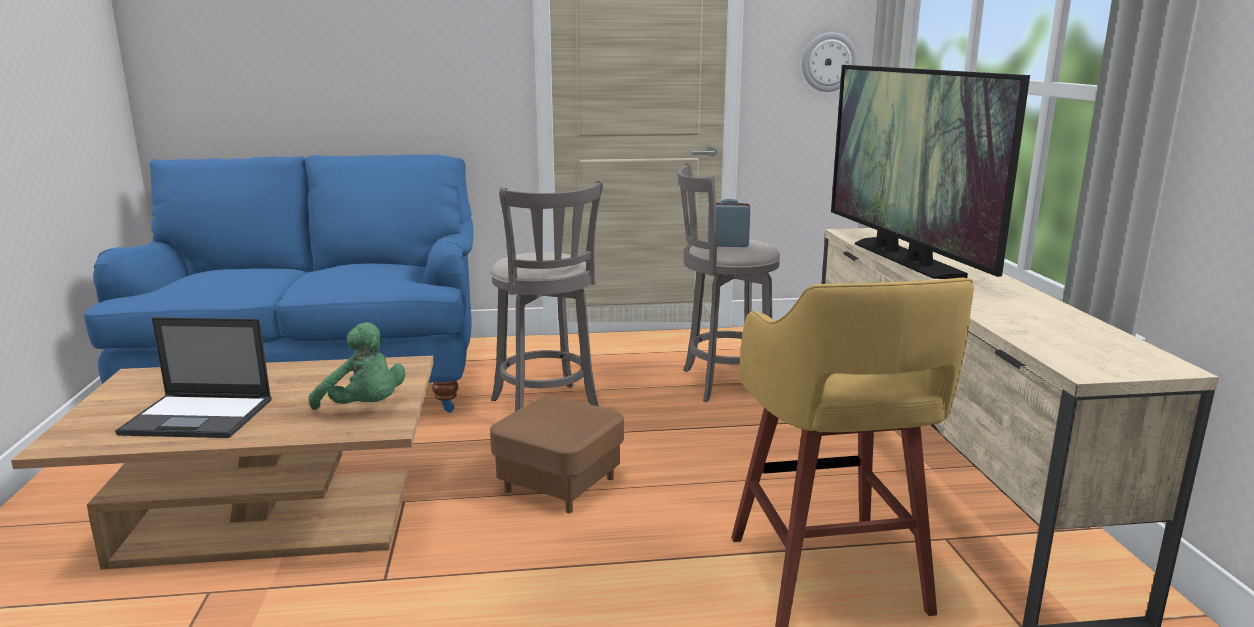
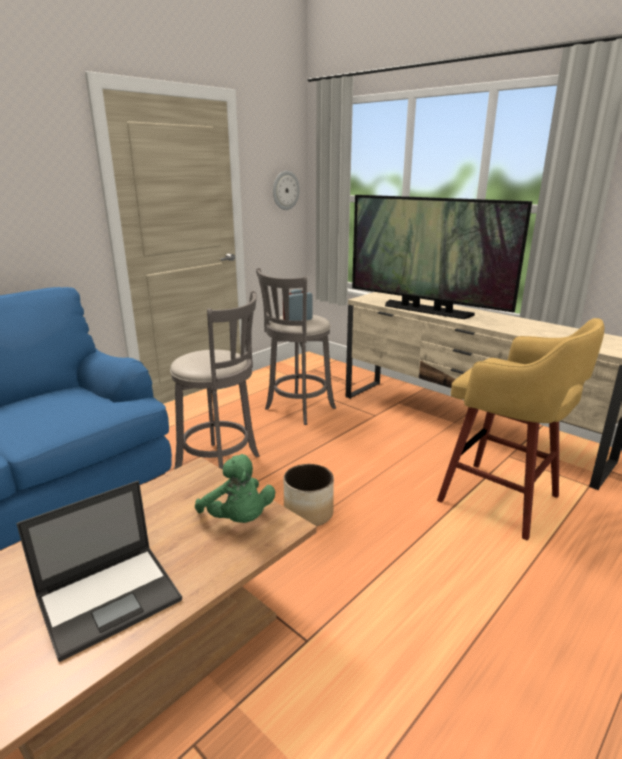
camera: 40 degrees left, 5 degrees up
green plush toy [309,322,405,410] -> green plush toy turned 60 degrees clockwise [195,454,275,523]
brown ottoman [490,396,624,513] -> planter [284,464,334,526]

